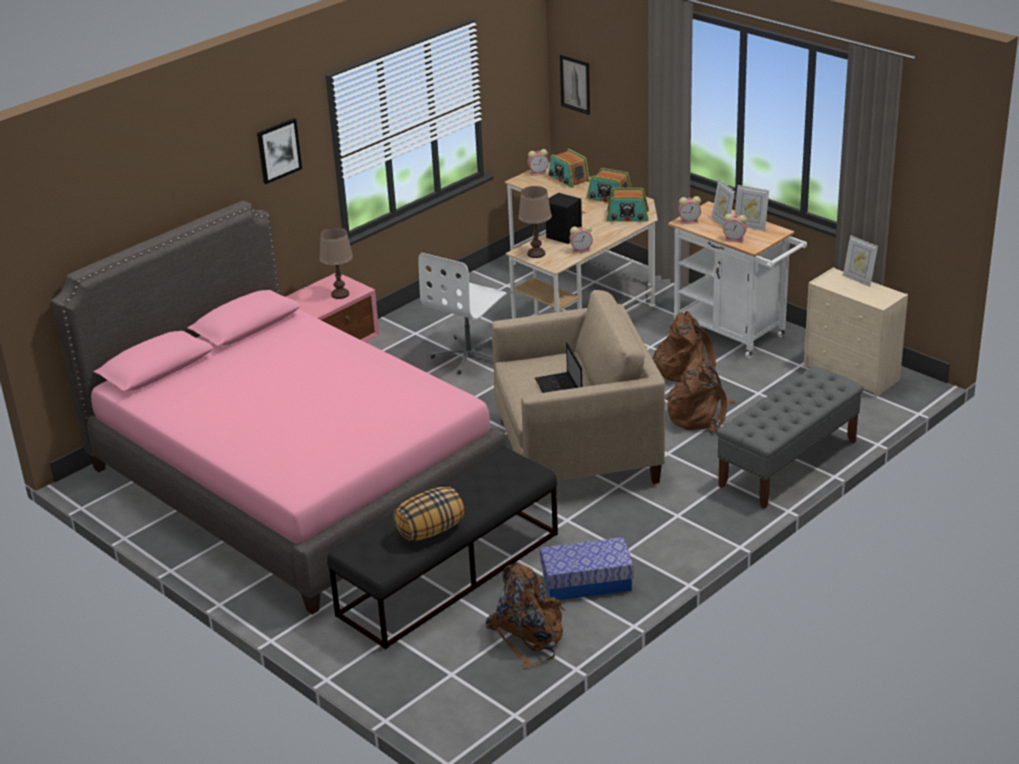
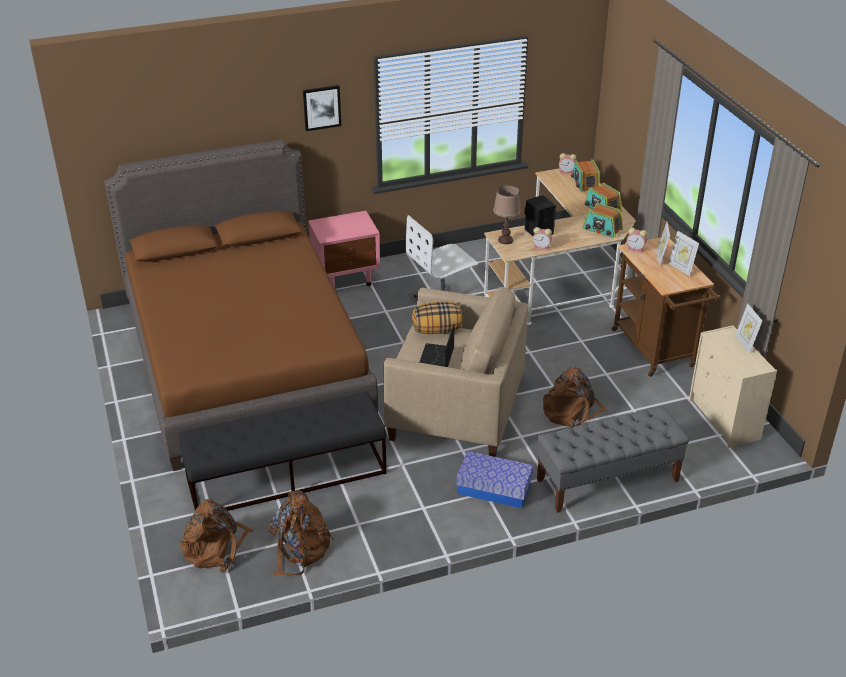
camera: 25 degrees right, 5 degrees up
pink bed [51,200,507,615] -> brown bed [104,140,378,471]
brown table lamp [319,227,353,299] -> none
pillow [394,487,465,541] -> pillow moved to [412,302,463,334]
storage box [540,537,634,600] -> storage box moved to [456,451,534,508]
picture [560,55,590,115] -> none
brown backpack [653,311,716,382] -> brown backpack moved to [180,499,254,573]
white cart [668,201,807,358] -> brown cart [612,237,720,377]
alarm clock [723,214,747,243] -> none

